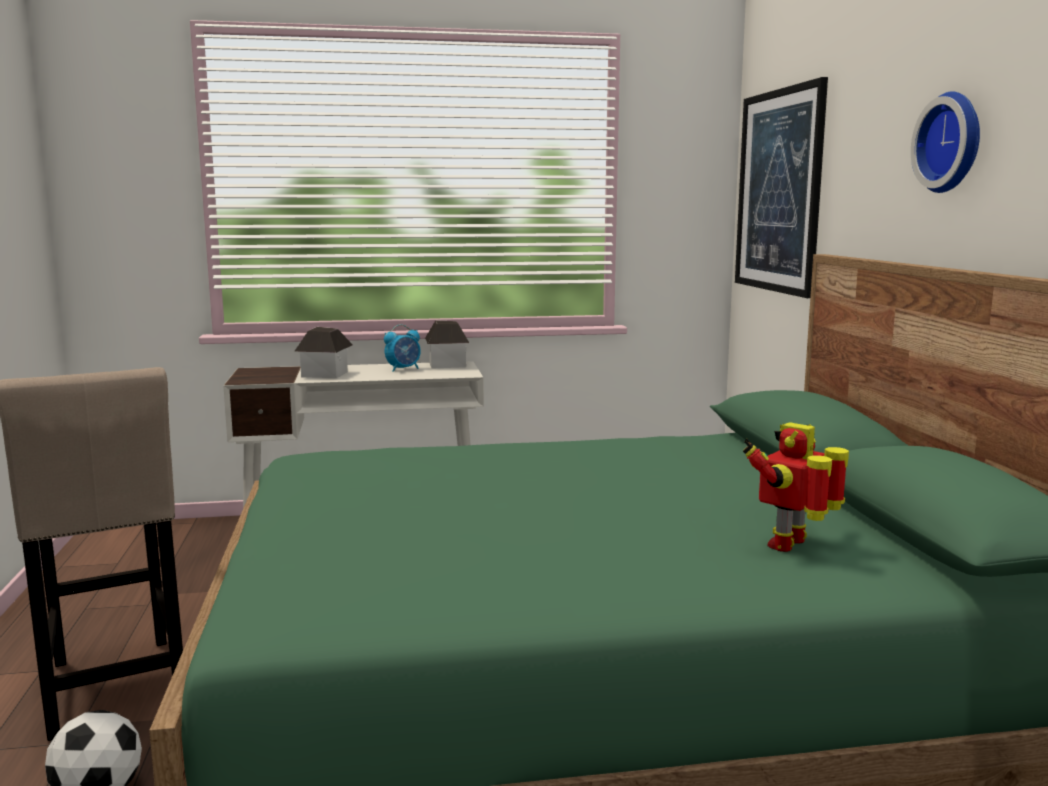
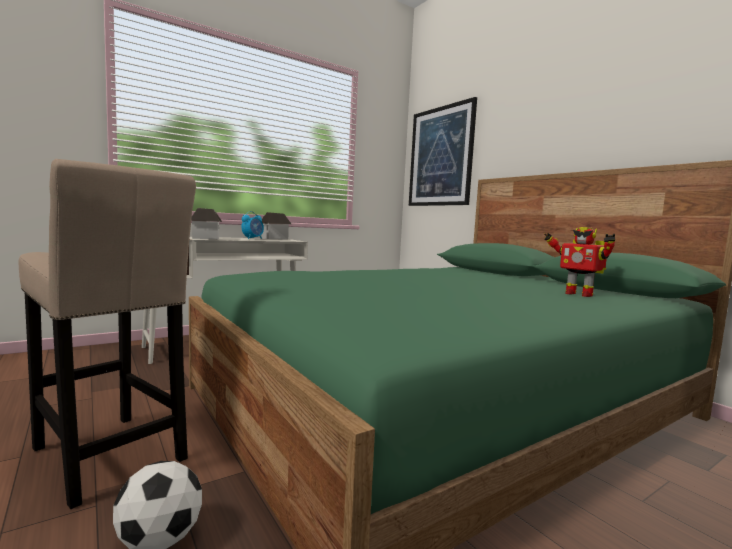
camera: 25 degrees left, 5 degrees down
toy robot [743,422,849,552] -> toy robot turned 60 degrees counterclockwise [544,227,615,297]
wall clock [911,92,980,193] -> none

